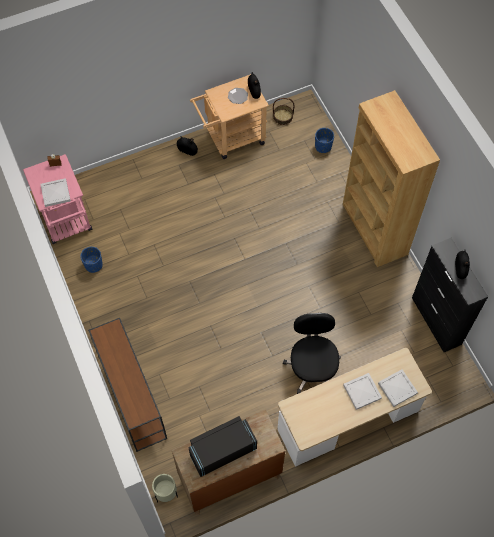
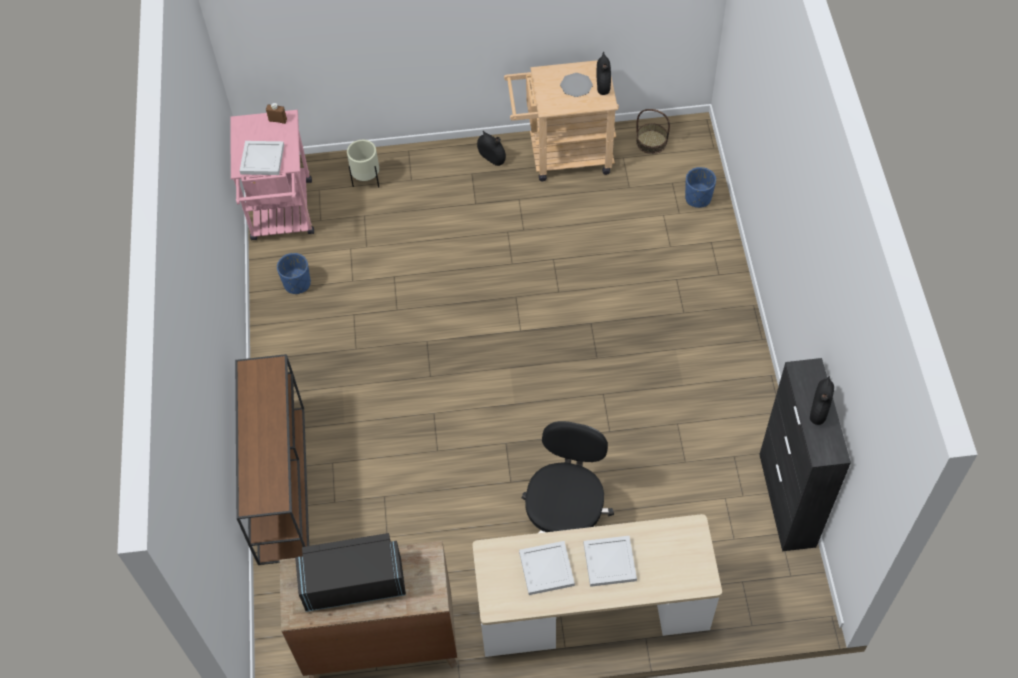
camera: 20 degrees right, 5 degrees down
beige planter [152,474,178,502] -> beige planter moved to [347,140,379,187]
brown bookcase [343,90,440,267] -> none
white tray [378,369,418,407] -> white tray moved to [519,541,575,595]

